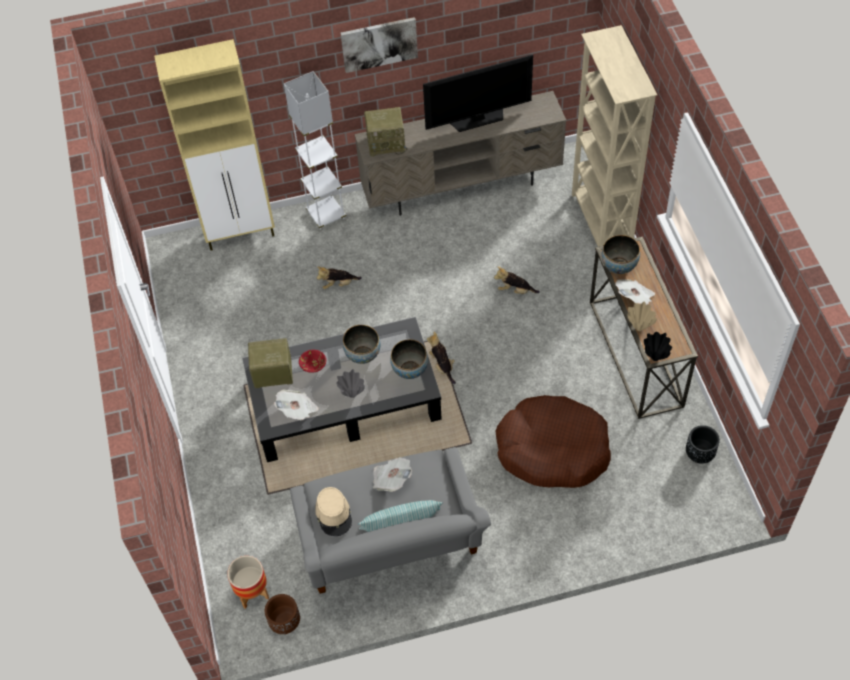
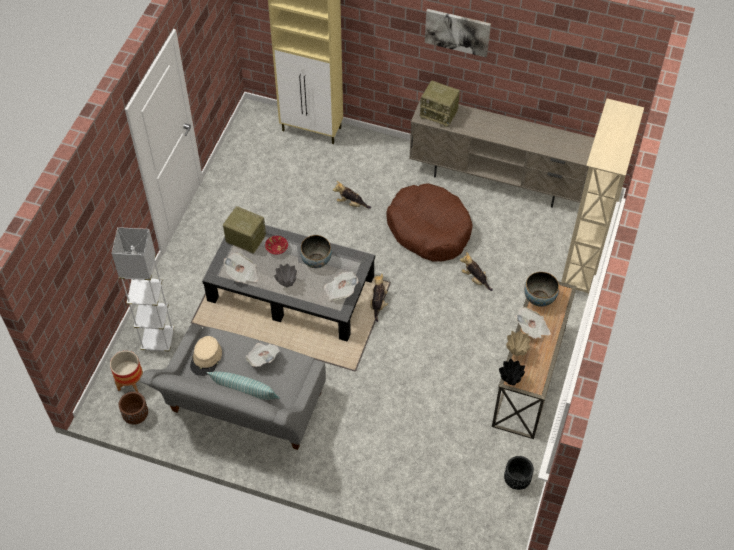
camera: 30 degrees right, 0 degrees up
white floor lamp [284,71,346,229] -> white floor lamp moved to [111,227,174,352]
bowl [390,339,428,379] -> newspaper [324,271,358,301]
television [423,54,533,132] -> none
brown dog bed [495,395,611,488] -> brown dog bed moved to [386,183,473,261]

